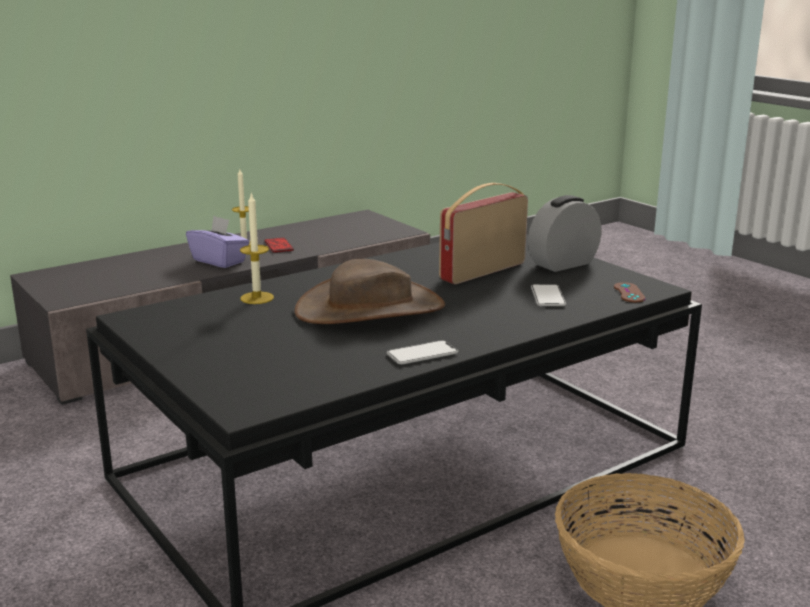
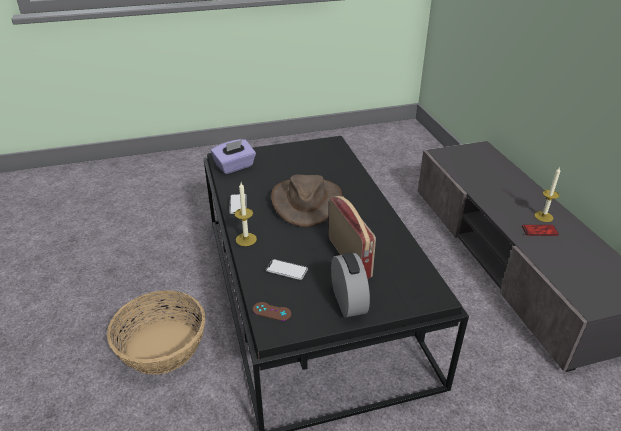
camera: 110 degrees right, 15 degrees up
purple tissue box [186,216,250,268] -> purple tissue box moved to [211,139,256,174]
candle [240,193,274,304] -> candle moved to [235,183,257,246]

